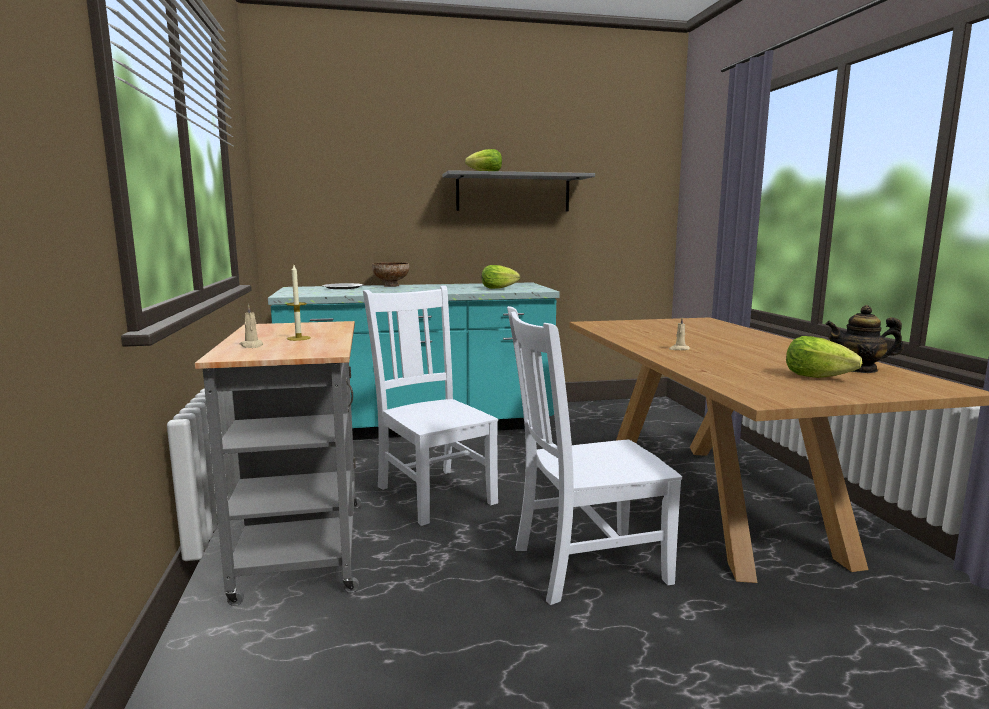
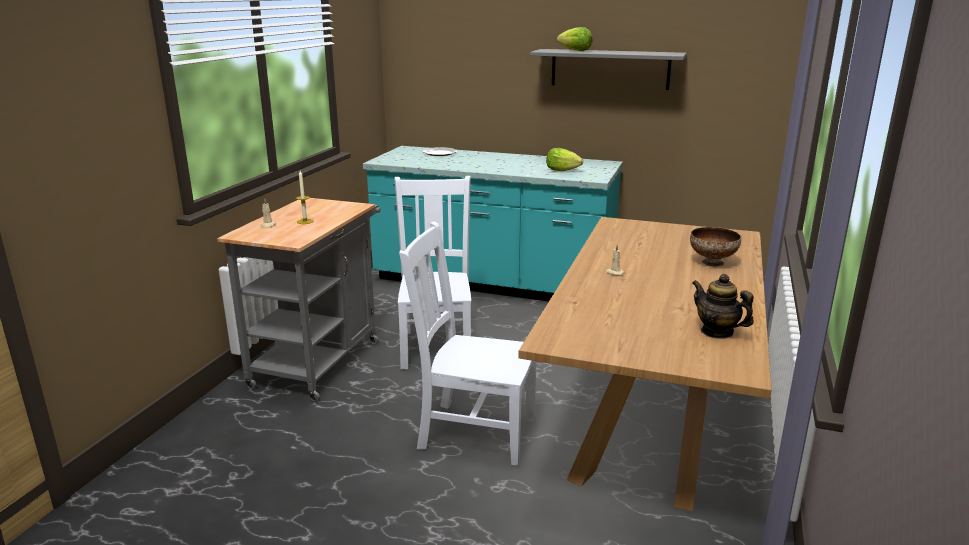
camera: 30 degrees right, 10 degrees up
bowl [372,262,409,287] -> bowl moved to [690,227,741,266]
lettuce [786,336,862,378] -> none

